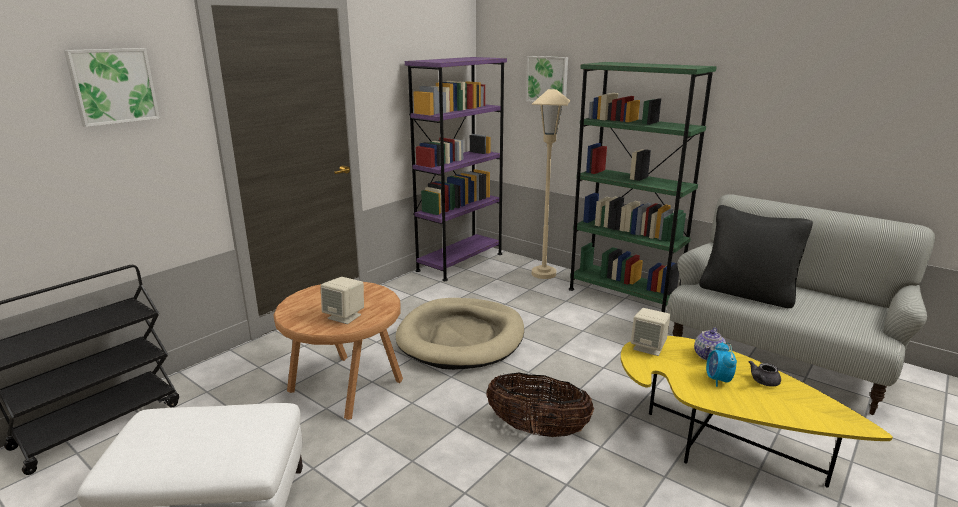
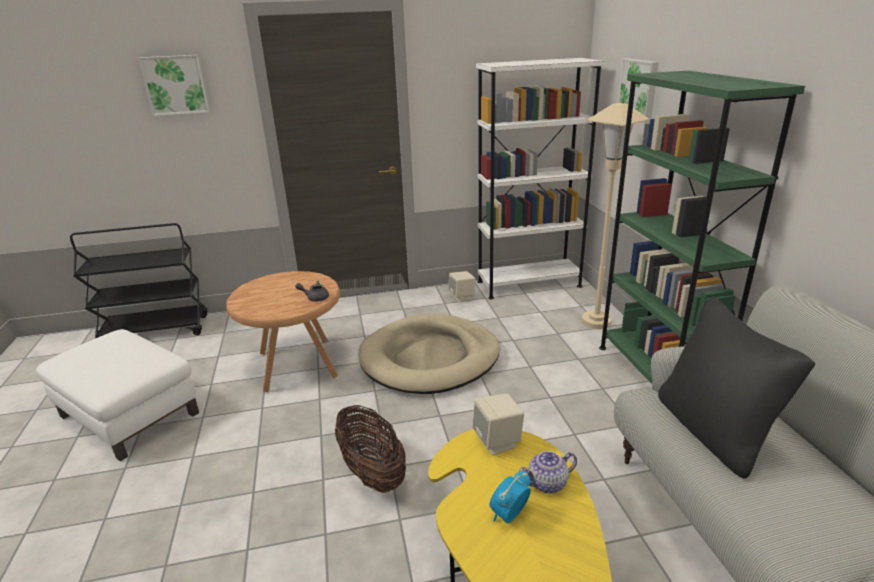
camera: 40 degrees right, 5 degrees up
beige speaker [321,277,364,324] -> beige speaker moved to [448,271,476,302]
purple bookcase [405,57,507,281] -> white bookcase [476,58,605,300]
grey teapot [749,360,781,387] -> grey teapot moved to [295,281,329,302]

